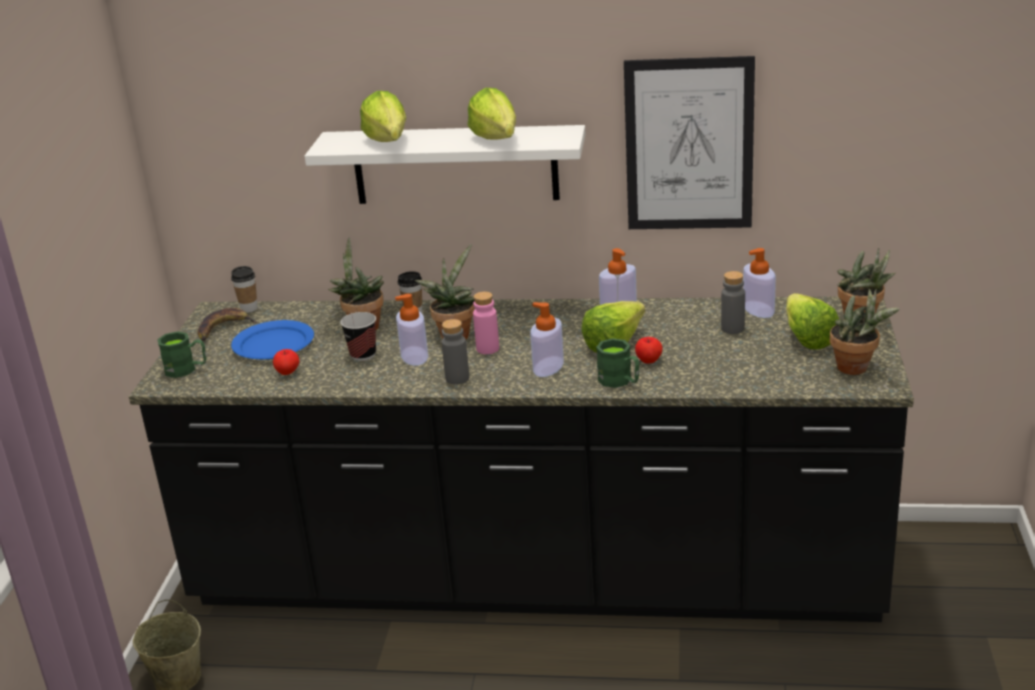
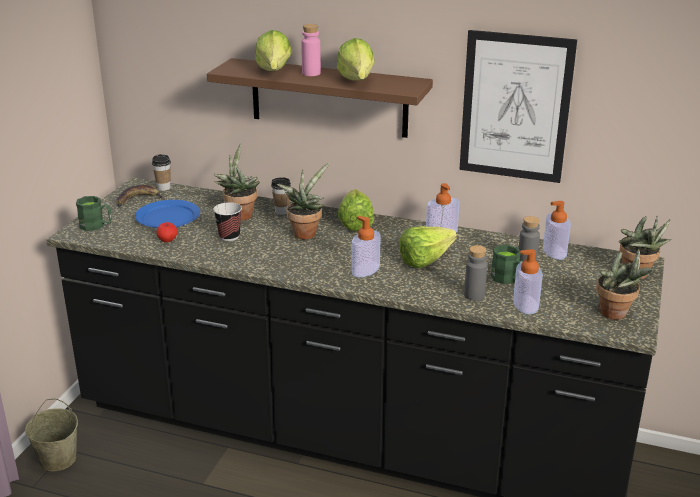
camera: 10 degrees right, 0 degrees up
white shelf [304,125,586,204] -> brown shelf [207,58,433,138]
soap dispenser [395,294,428,366] -> soap dispenser moved to [513,249,543,314]
grey bottle [441,319,469,384] -> grey bottle moved to [464,245,487,301]
pink bottle [473,291,499,354] -> pink bottle moved to [301,24,321,76]
green mug [596,338,639,388] -> green mug moved to [491,245,523,284]
apple [635,337,663,364] -> none
lettuce [786,293,839,350] -> lettuce moved to [338,189,374,231]

